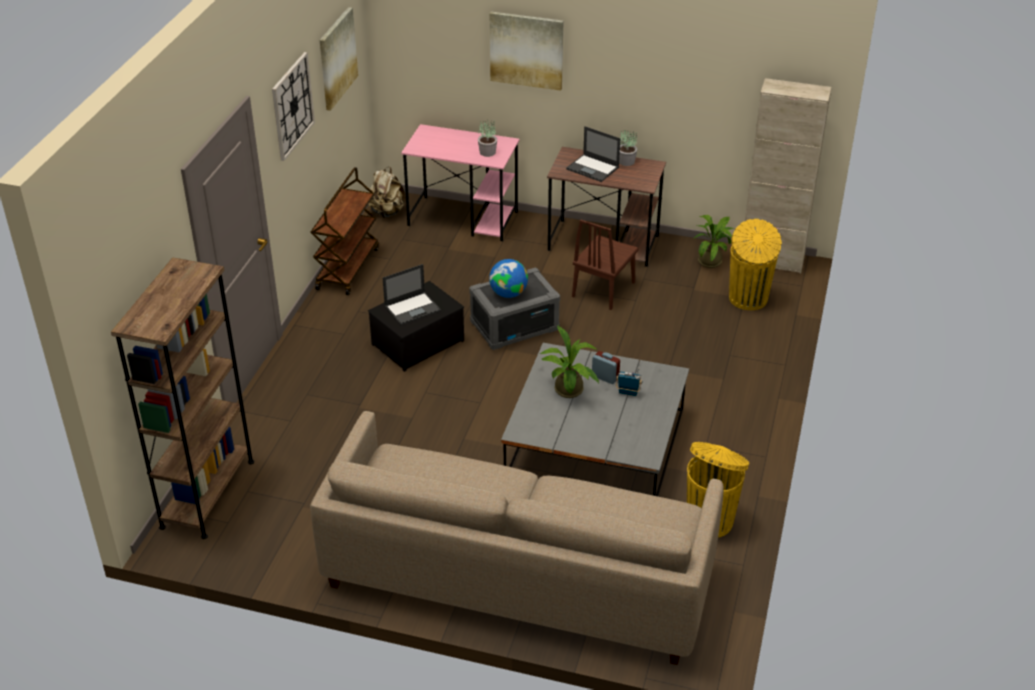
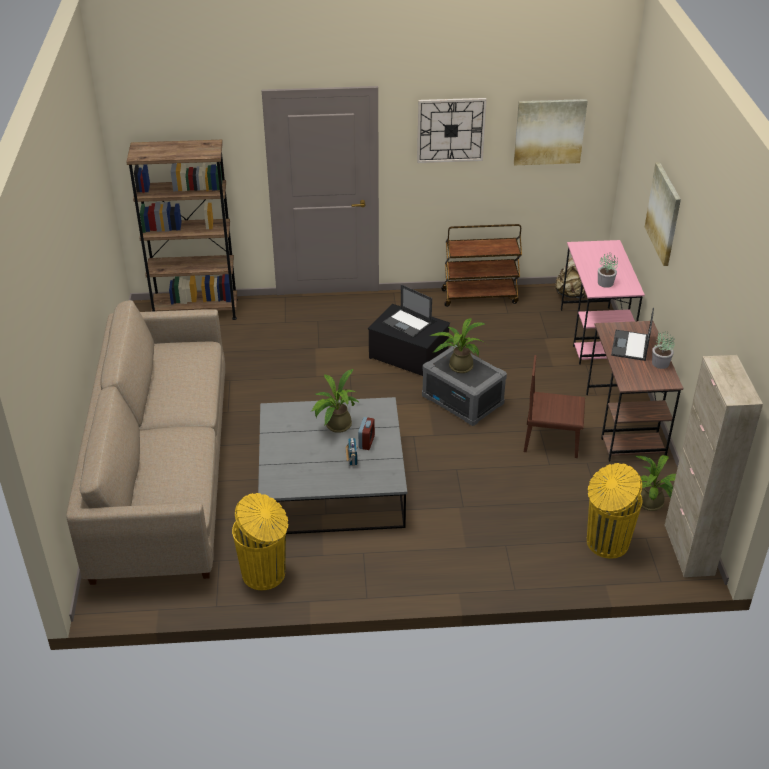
camera: 70 degrees right, 0 degrees up
globe [489,259,528,298] -> potted plant [430,318,485,373]

